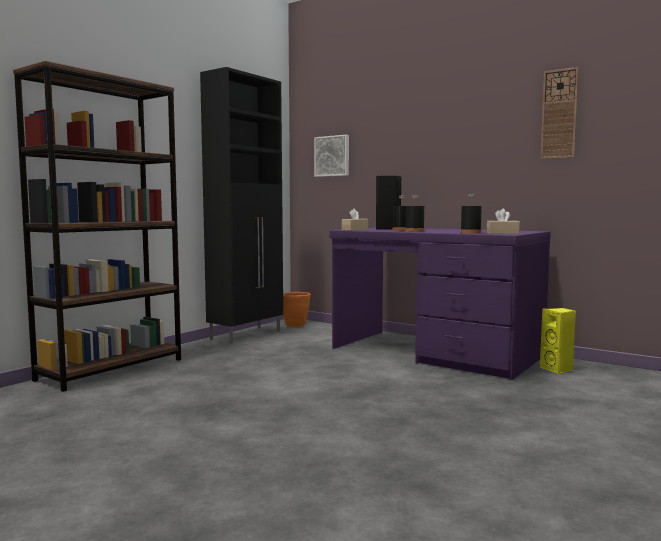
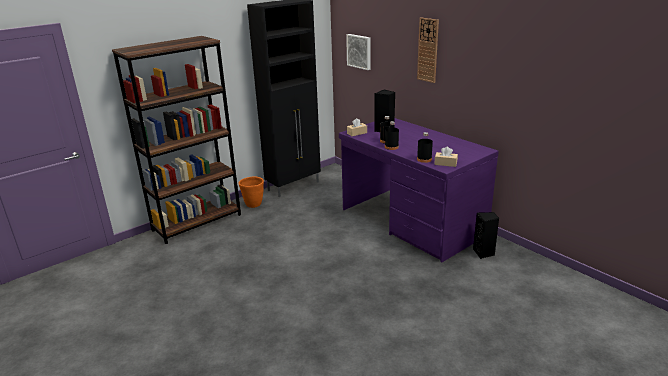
camera: 15 degrees right, 20 degrees up
orange planter [283,292,311,327] -> orange planter moved to [239,176,264,208]
yellow speaker [540,308,576,374] -> black speaker [473,212,500,259]
wall clock [541,67,579,159] -> wall clock moved to [417,17,439,83]

